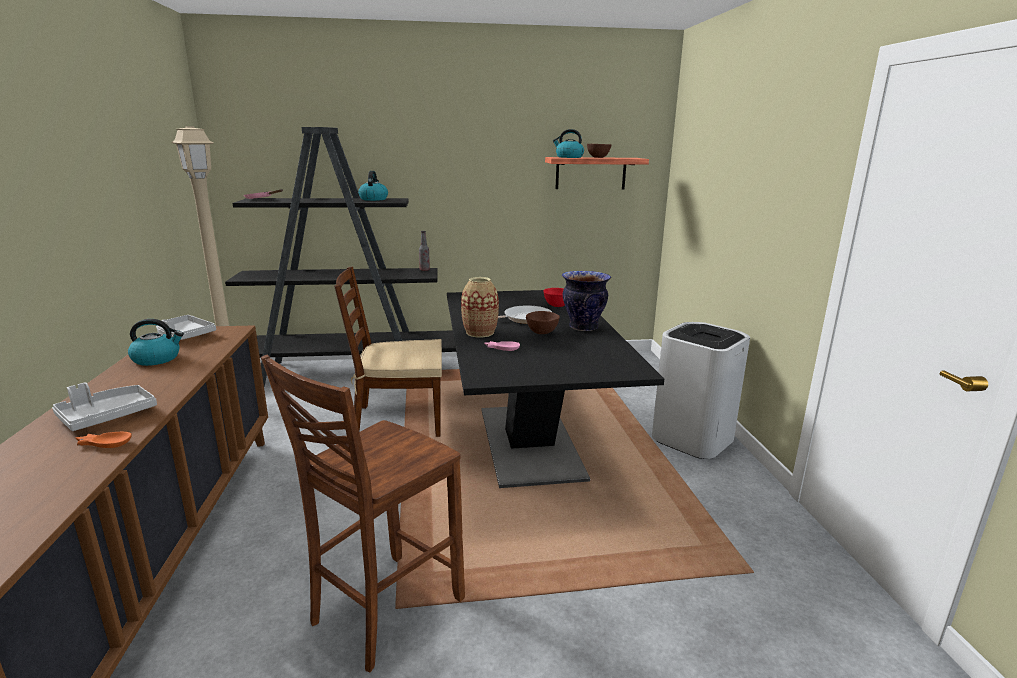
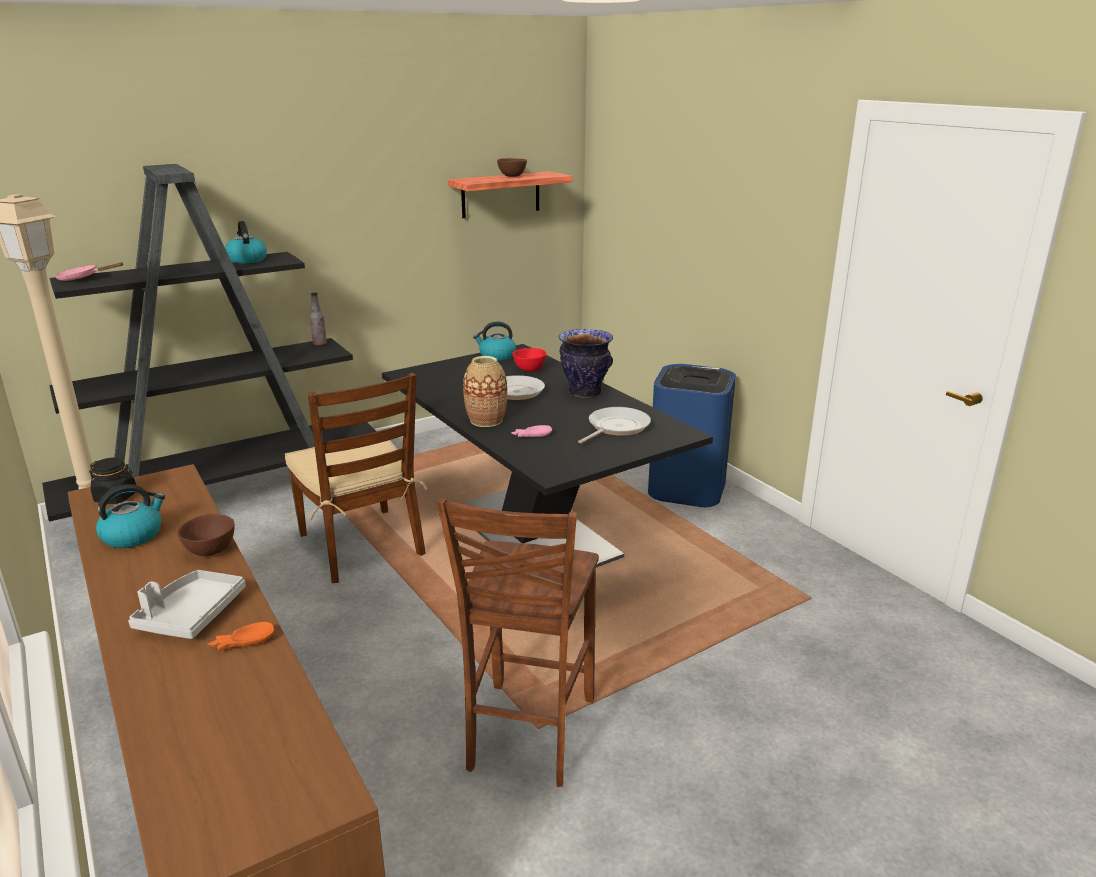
camera: 25 degrees left, 5 degrees up
grey tray [156,315,216,340] -> black jar [89,457,136,504]
brown chair [334,267,442,437] -> brown chair turned 90 degrees counterclockwise [285,373,427,583]
brown bowl [526,311,560,334] -> brown bowl moved to [177,514,235,556]
kettle [553,129,584,158] -> kettle moved to [473,322,516,361]
white trash can [652,322,750,459] -> blue trash can [648,364,736,507]
none -> frying pan [578,407,651,443]

